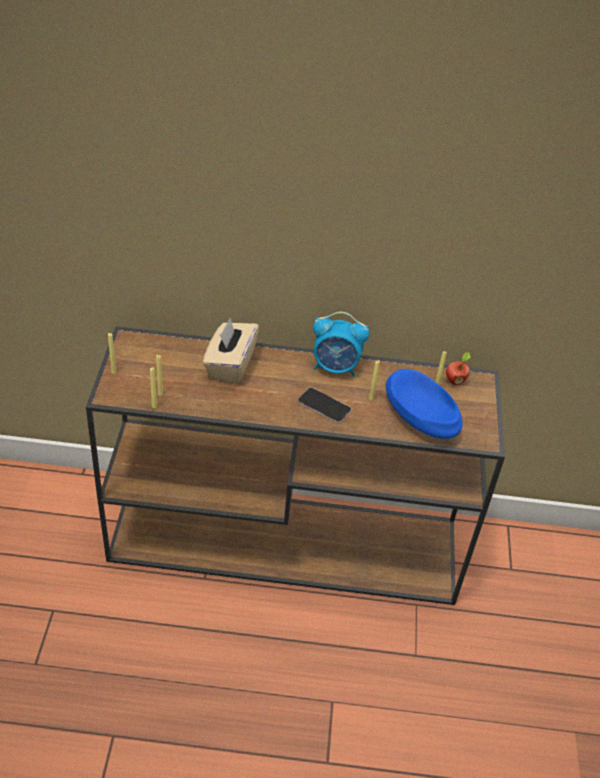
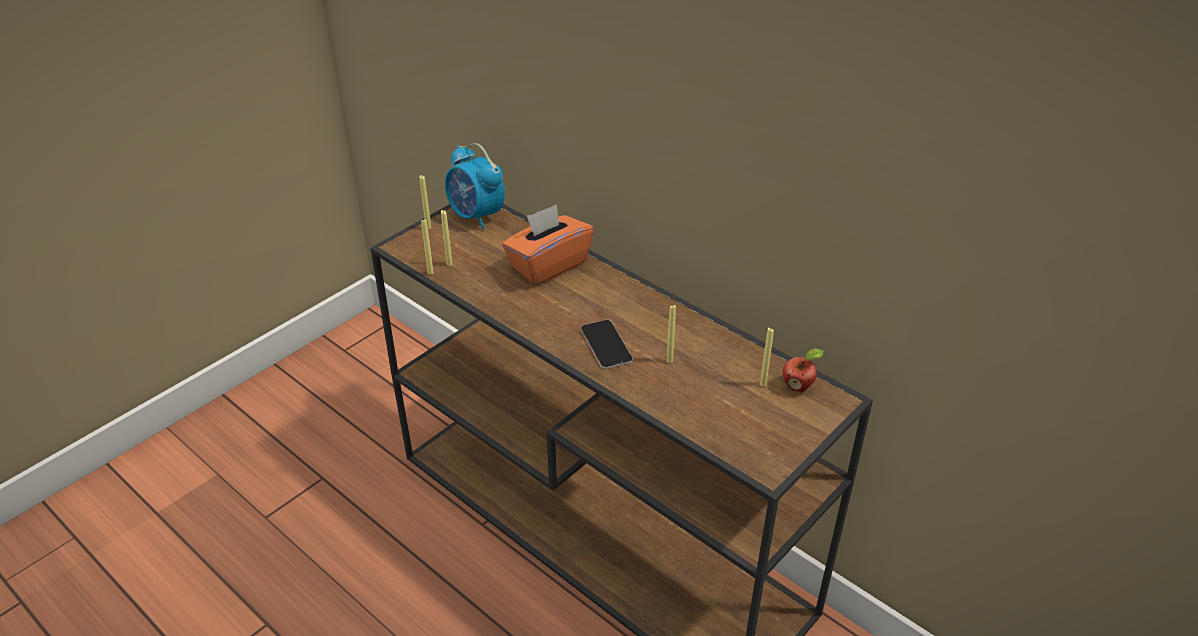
camera: 40 degrees right, 5 degrees down
beige tissue box [203,318,259,384] -> orange tissue box [502,204,594,285]
alarm clock [313,312,369,377] -> alarm clock moved to [445,143,505,230]
blue bowl [386,369,463,439] -> none

